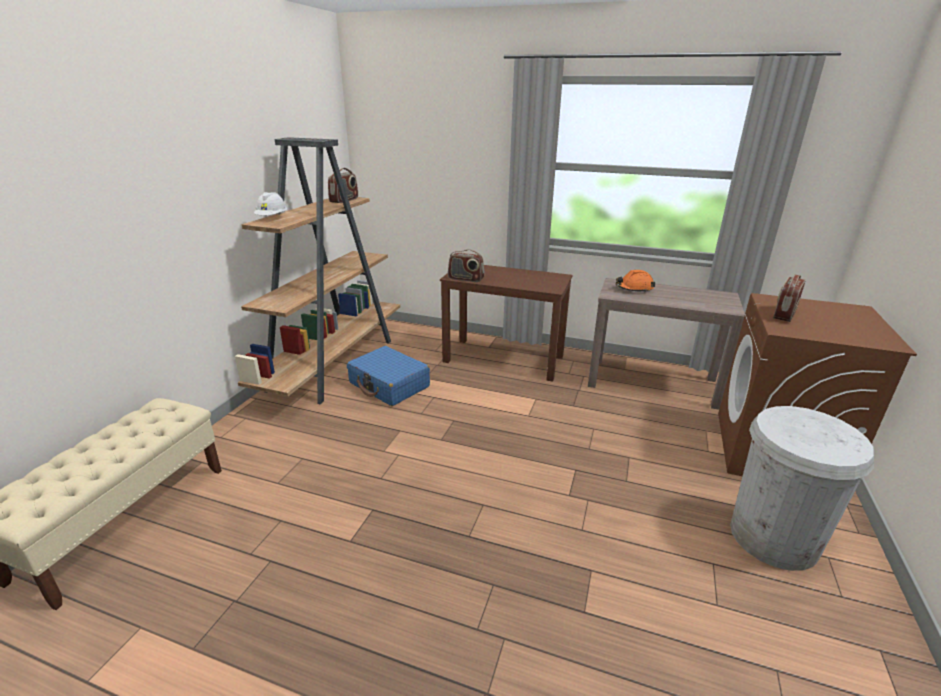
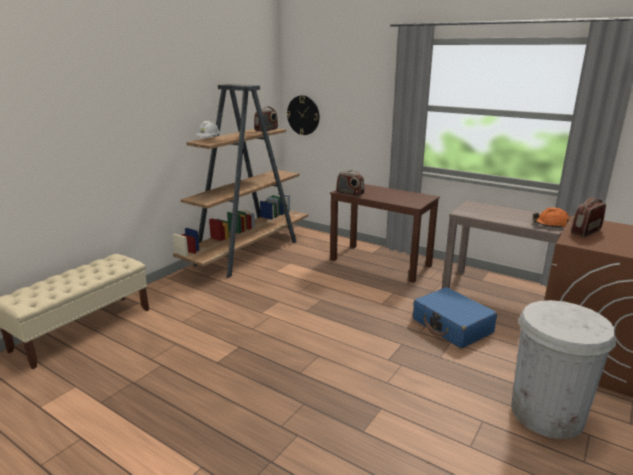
camera: 15 degrees right, 5 degrees down
blue suitcase [347,346,430,406] -> blue suitcase moved to [413,287,497,348]
orange hard hat [616,270,655,293] -> orange hard hat moved to [532,208,570,229]
none -> wall clock [287,95,319,135]

